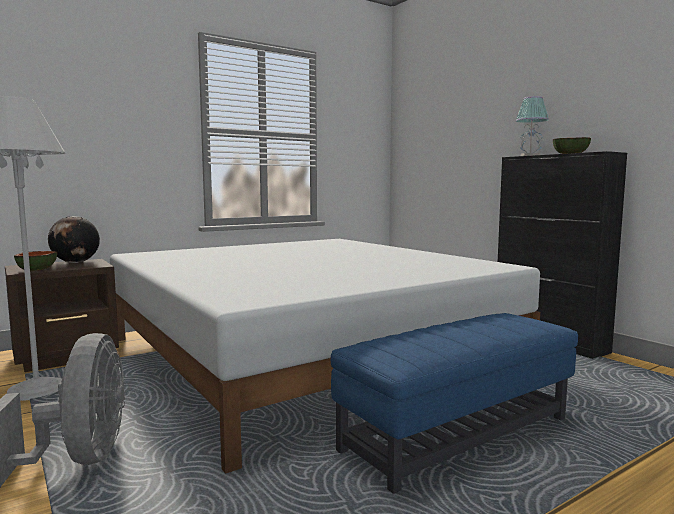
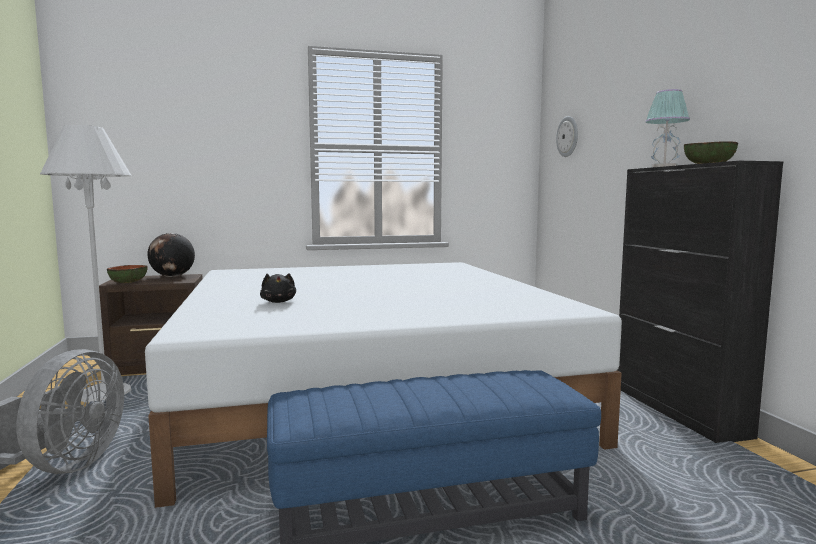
camera: 20 degrees right, 0 degrees up
none -> black plush toy [260,273,296,303]
none -> wall clock [556,116,578,157]

